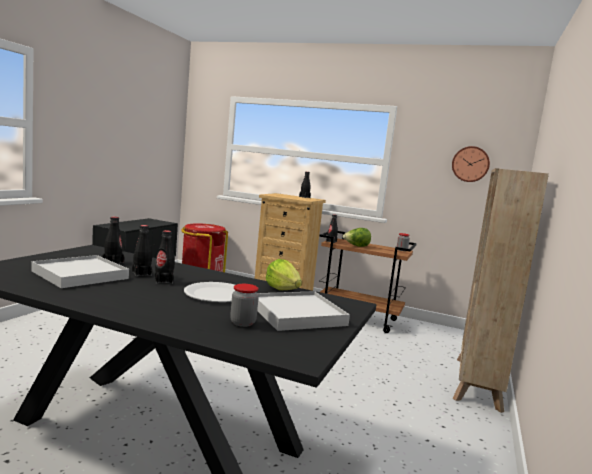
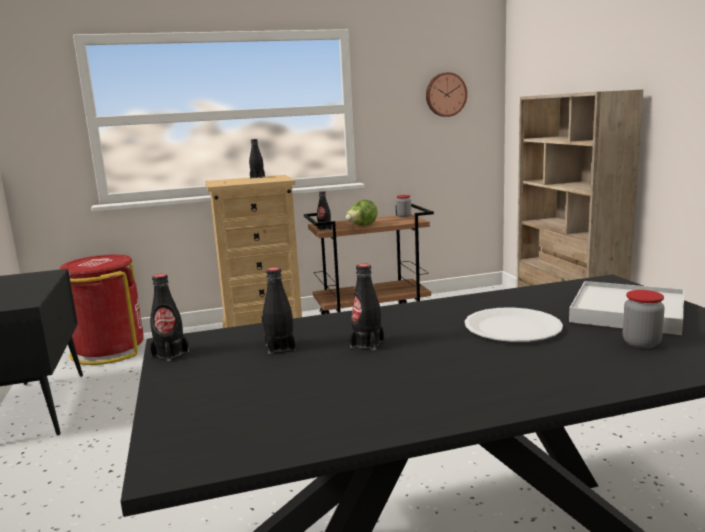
camera: 35 degrees left, 5 degrees up
white tray [32,255,129,288] -> none
black bottle [155,230,175,284] -> black bottle moved to [150,274,189,361]
lettuce [266,259,302,290] -> none

